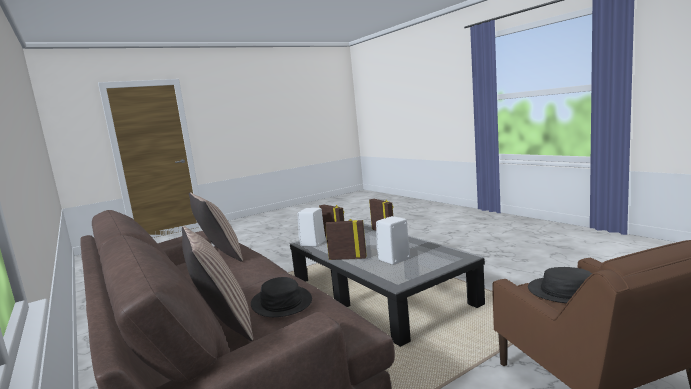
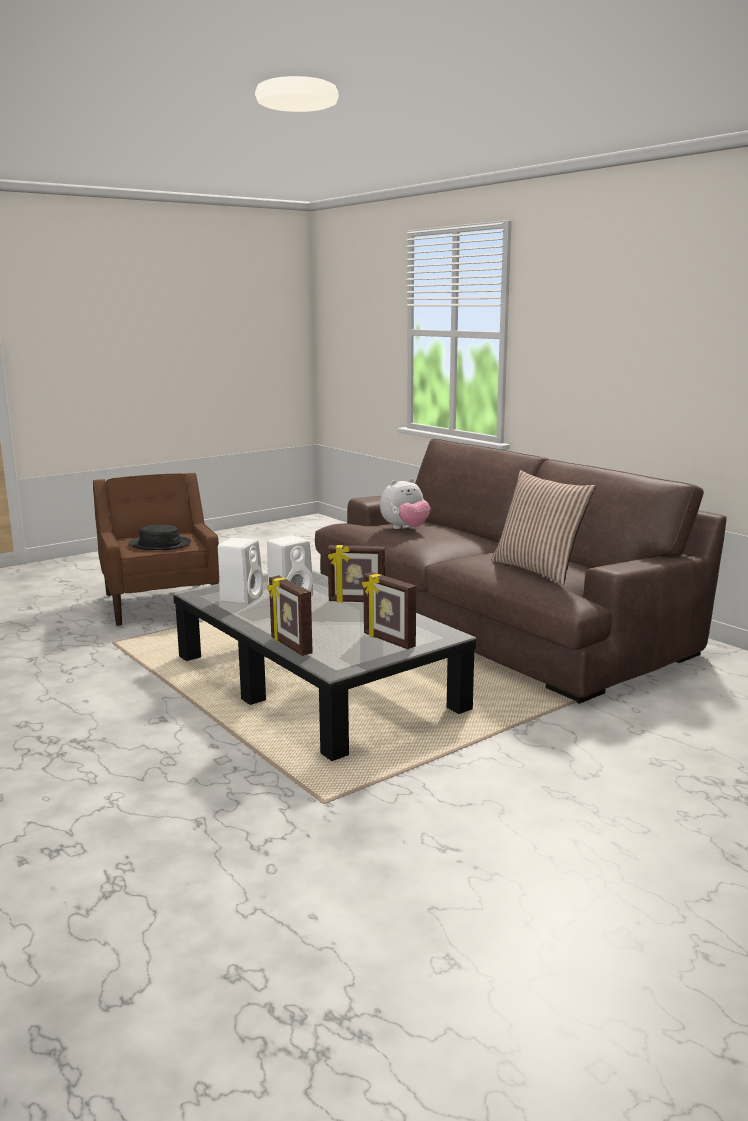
camera: 175 degrees right, 5 degrees up
pillow [182,226,253,341] -> none
black hat [251,277,312,317] -> plush toy [380,478,431,529]
white speaker [297,208,326,247] -> white speaker moved to [218,538,263,604]

